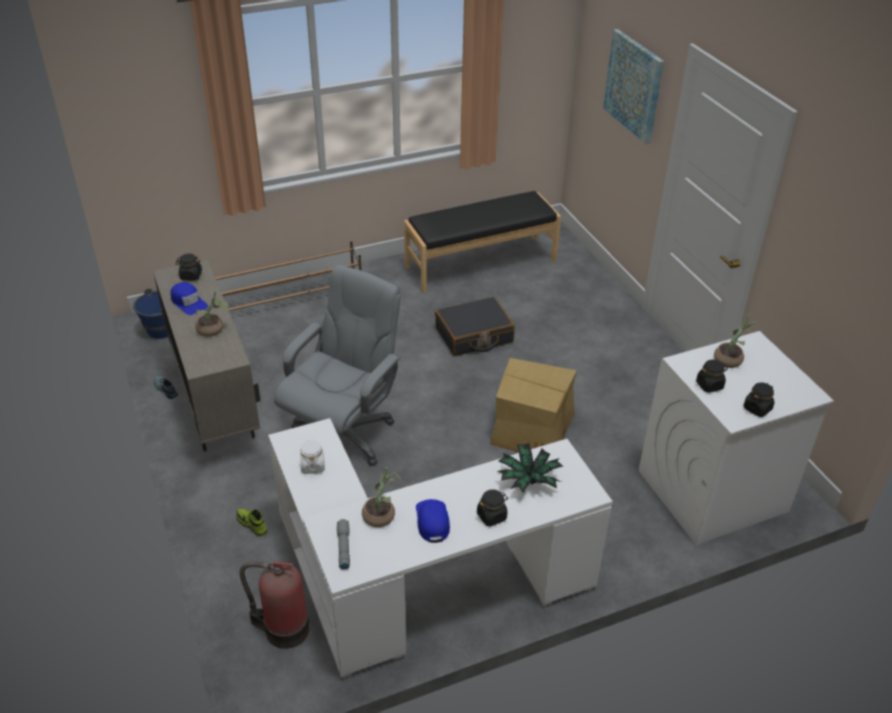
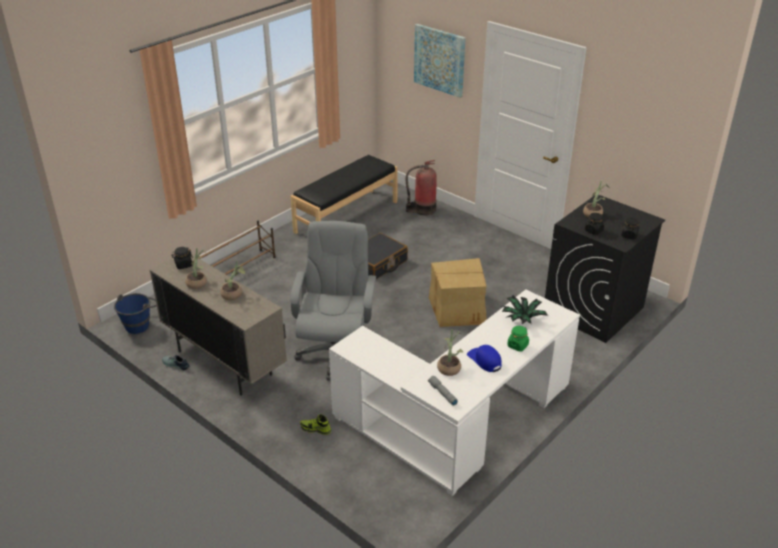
camera: 25 degrees left, 5 degrees down
blue cap [170,282,208,315] -> potted plant [185,248,207,289]
fire extinguisher [239,561,310,649] -> fire extinguisher moved to [406,160,437,215]
white jar [300,440,325,474] -> none
black jar [477,489,508,527] -> green jar [507,326,529,352]
white washing machine [639,331,834,545] -> black washing machine [545,195,665,343]

